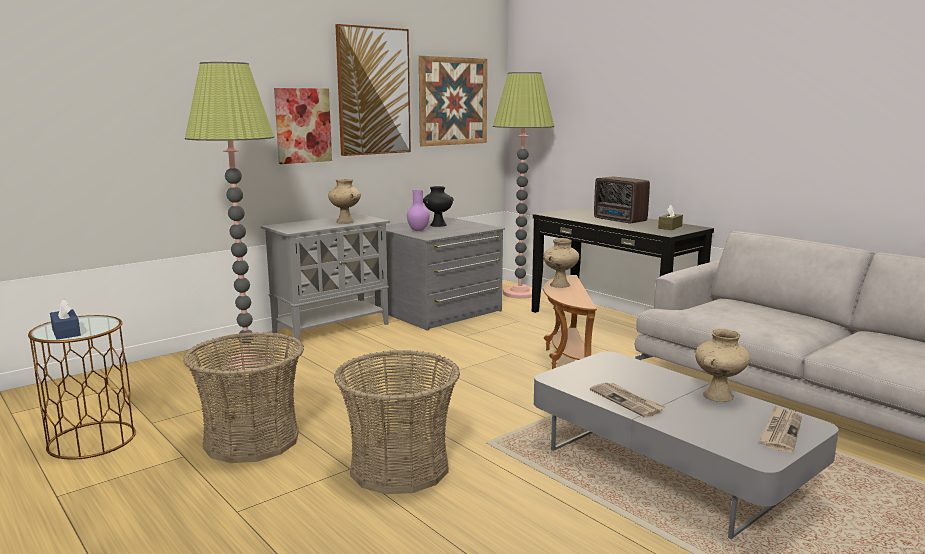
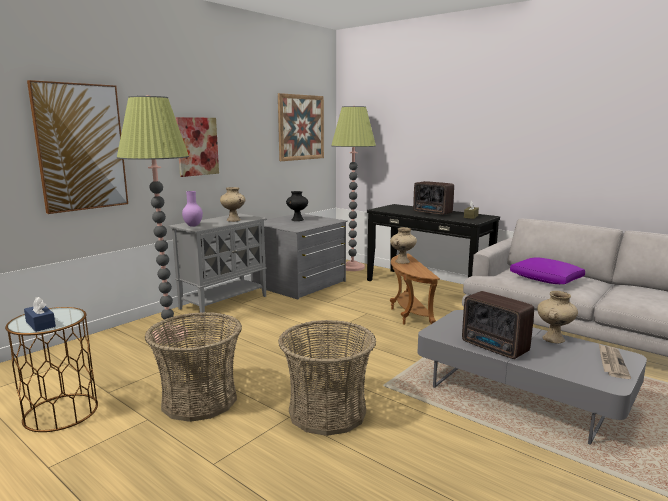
camera: 10 degrees left, 0 degrees up
picture [335,24,411,156] -> picture moved to [27,80,128,214]
purple vase [407,190,430,231] -> purple vase moved to [182,191,203,227]
newspaper [590,382,666,418] -> radio [462,291,534,359]
none -> purple pillow [510,257,585,284]

